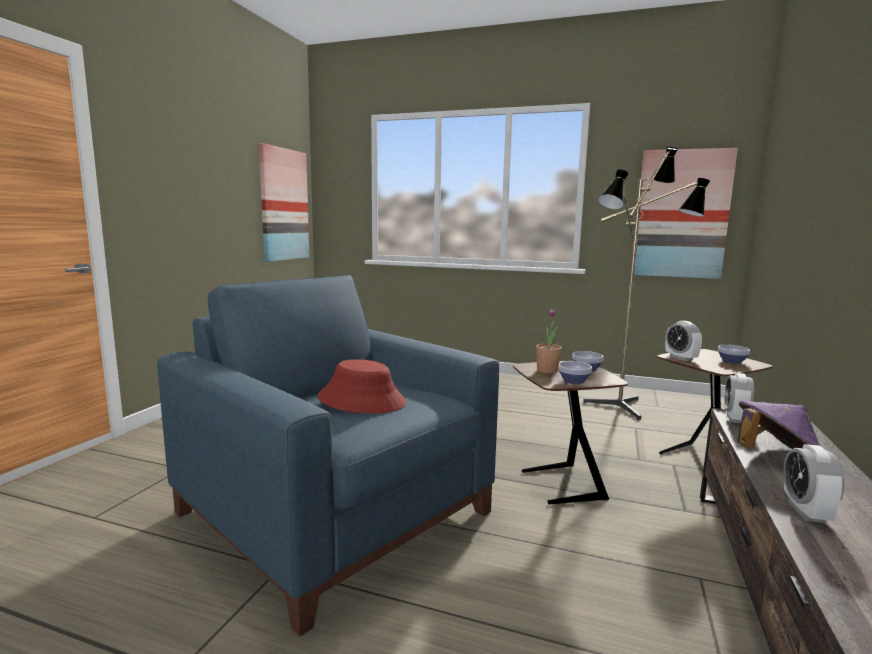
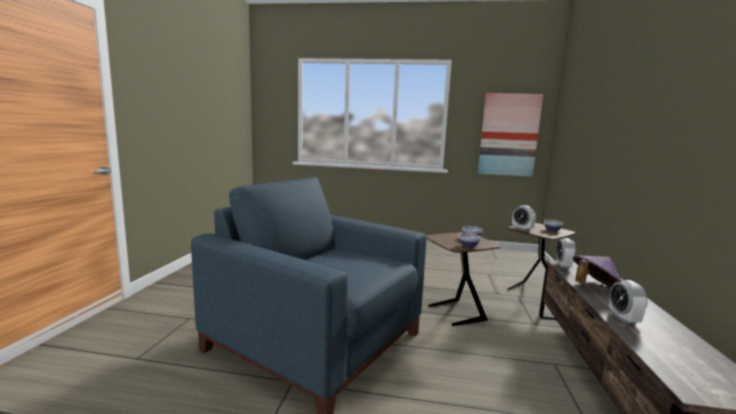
camera: 10 degrees left, 0 degrees up
picture [259,143,309,262] -> none
red hat [318,359,406,414] -> none
potted plant [536,309,562,373] -> none
floor lamp [583,147,710,420] -> none

